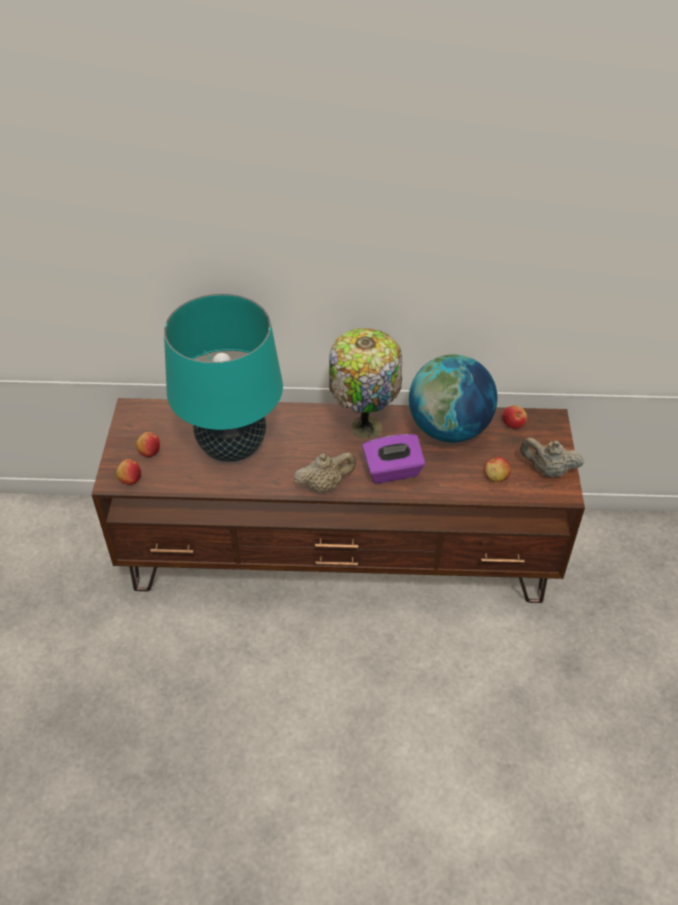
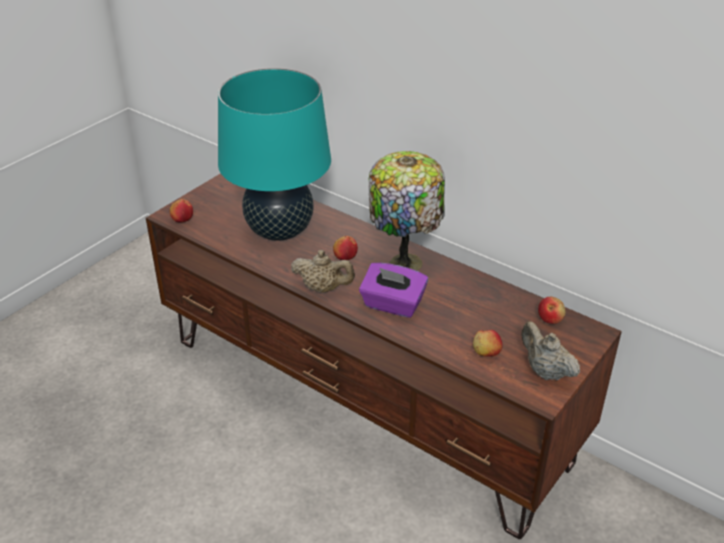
camera: 35 degrees right, 10 degrees down
apple [136,432,160,457] -> apple moved to [333,236,358,260]
globe [409,354,498,443] -> none

